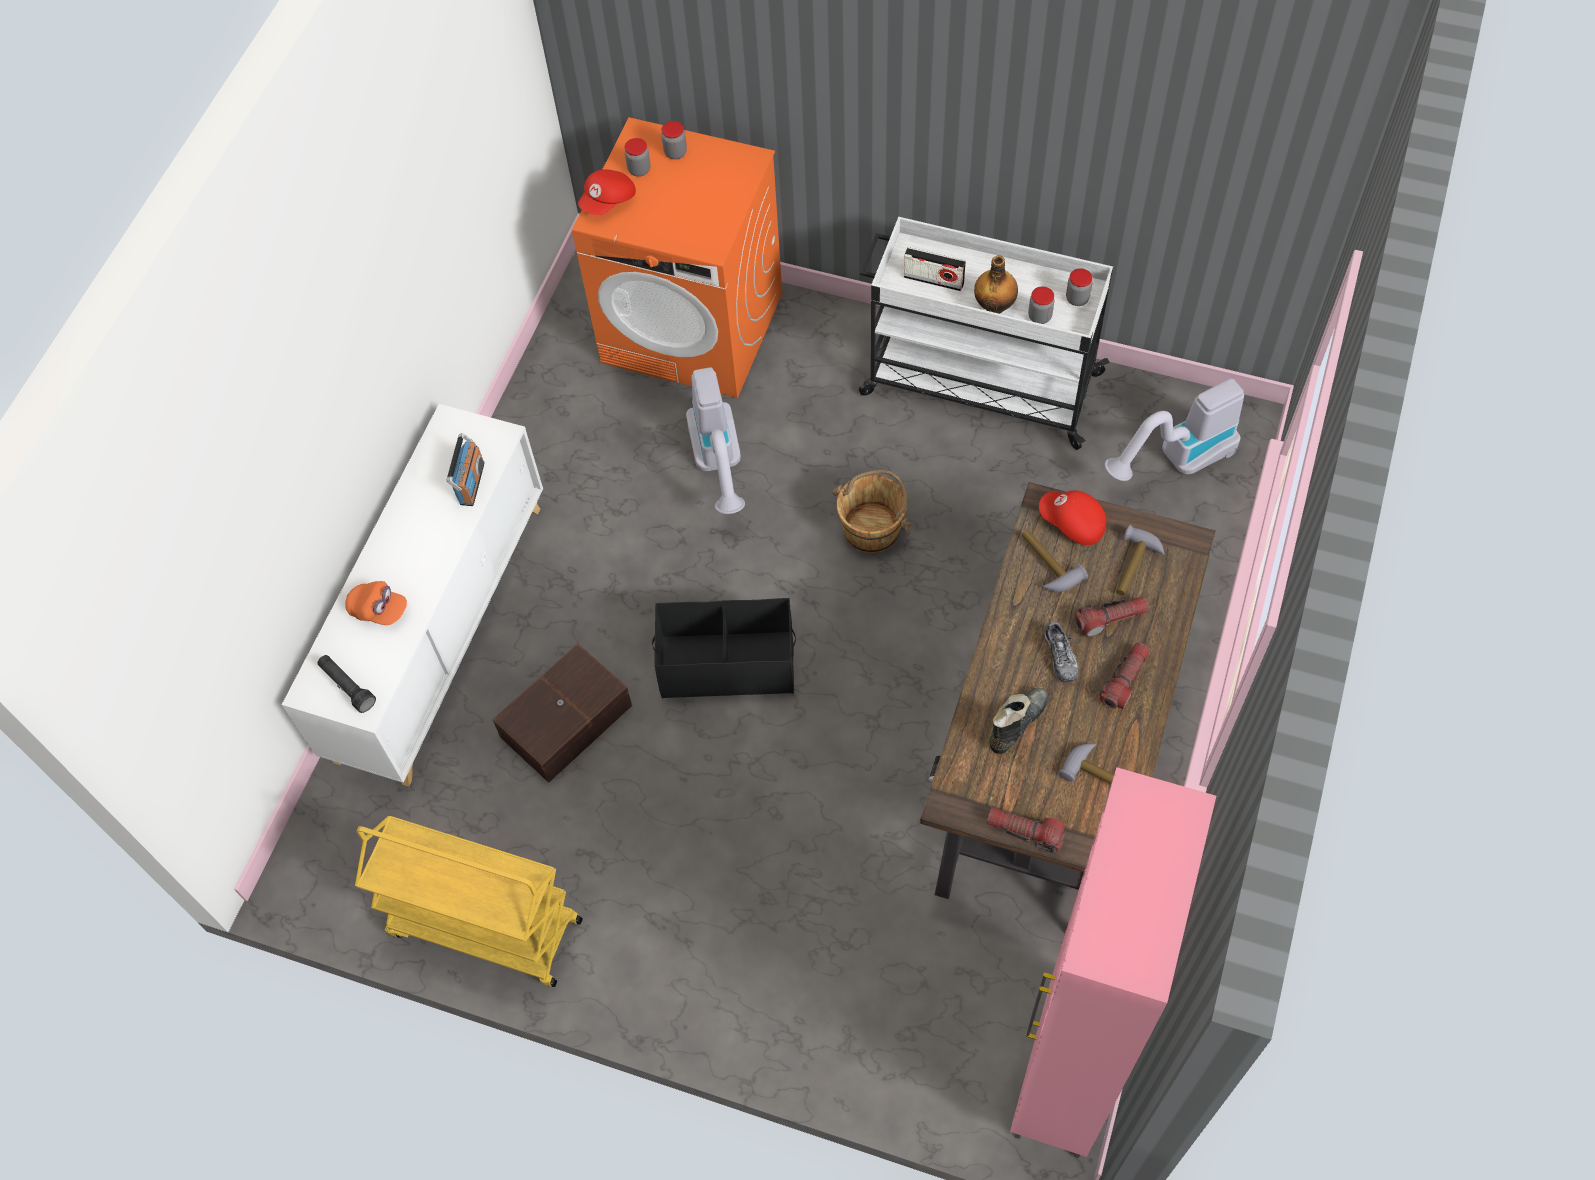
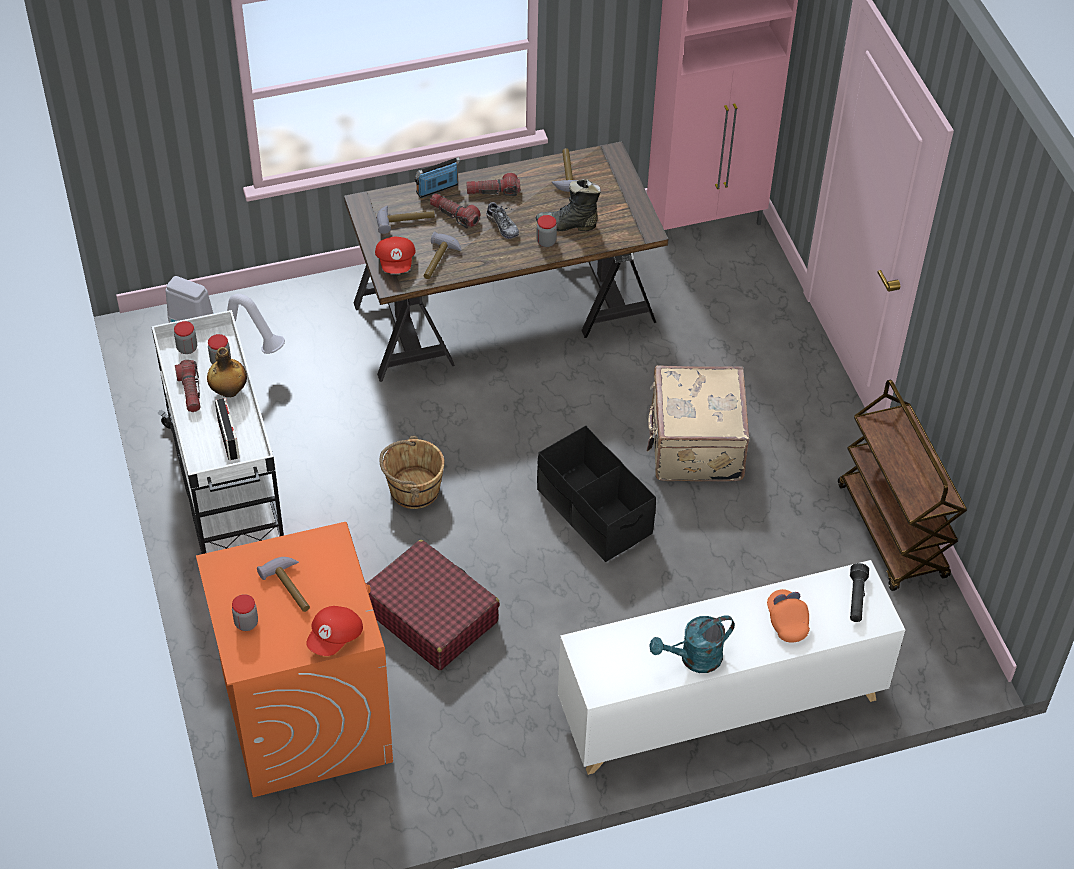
camera: 130 degrees left, 10 degrees down
yellow cart [355,816,583,987] -> brown cart [838,380,967,591]
radio [446,433,485,506] -> radio moved to [415,157,460,198]
brown storage box [492,643,632,783] -> none
red cap [578,169,636,215] -> red cap turned 120 degrees clockwise [306,606,363,656]
jar [625,138,651,177] -> jar moved to [536,215,557,247]
vacuum cleaner [686,367,745,514] -> red suitcase [366,540,500,670]
flashlight [987,807,1066,853] -> flashlight moved to [175,360,200,412]
shoe [1044,619,1080,682] -> shoe turned 105 degrees clockwise [486,201,519,239]
none -> hammer [257,557,310,612]
none -> beige suitcase [647,365,749,482]
none -> turquoise watering can [649,615,735,673]

